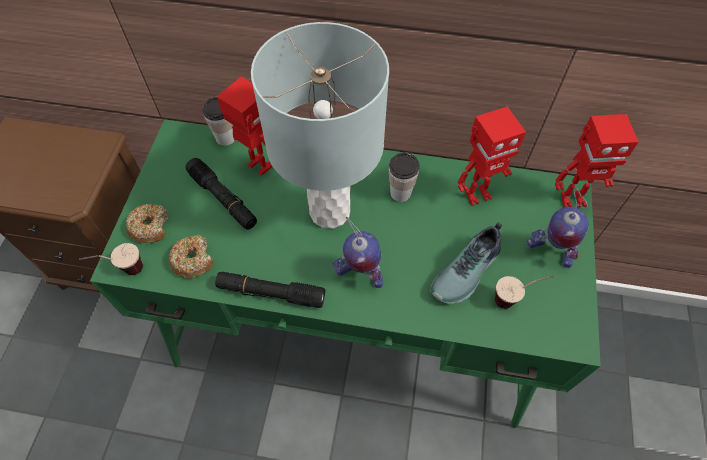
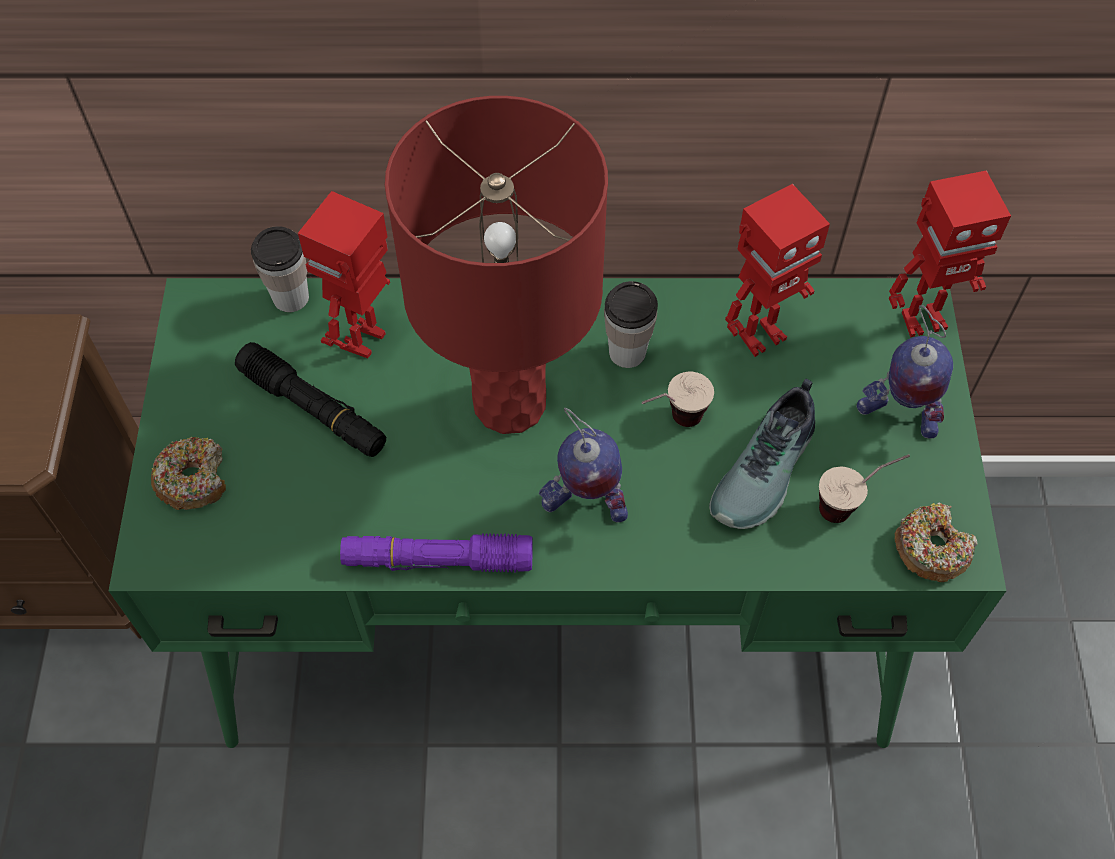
camera: 10 degrees left, 0 degrees up
cup [79,243,143,275] -> cup moved to [642,371,714,427]
donut [169,235,213,278] -> donut moved to [895,503,977,582]
black flashlight [215,272,325,308] -> purple flashlight [340,533,533,572]
toy robot [217,76,272,176] -> toy robot turned 90 degrees counterclockwise [298,191,390,358]
grey table lamp [251,22,389,229] -> red table lamp [385,96,608,434]

